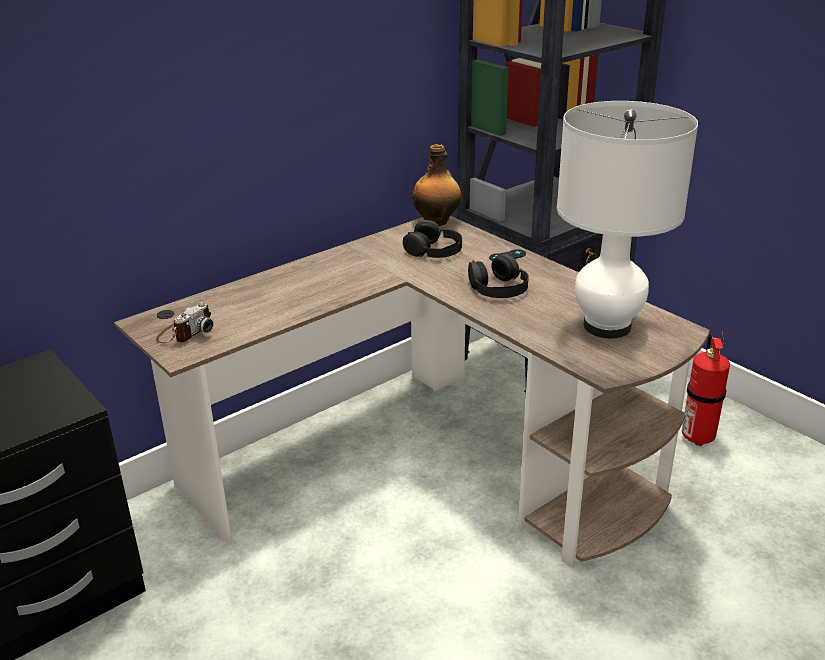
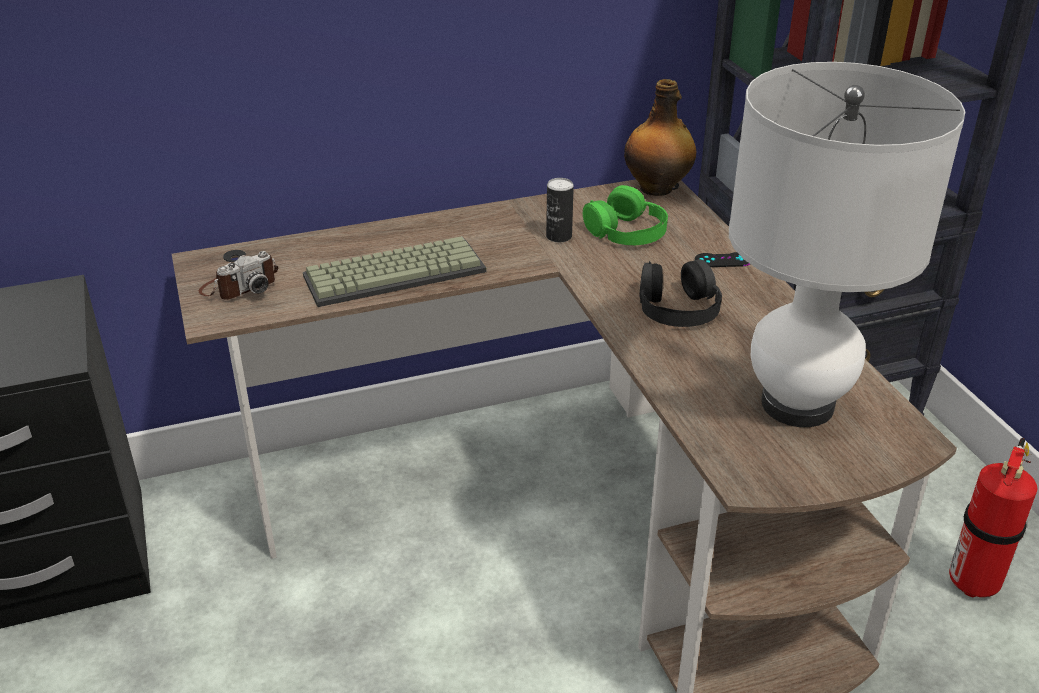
camera: 20 degrees right, 5 degrees up
black headphones [403,220,462,258] -> green headphones [583,185,668,245]
none -> keyboard [303,236,487,307]
none -> can [546,178,574,243]

